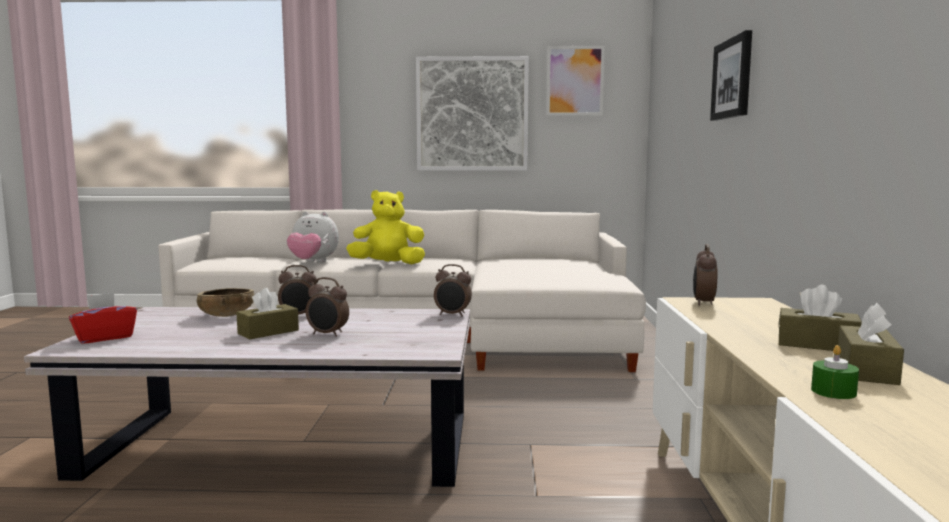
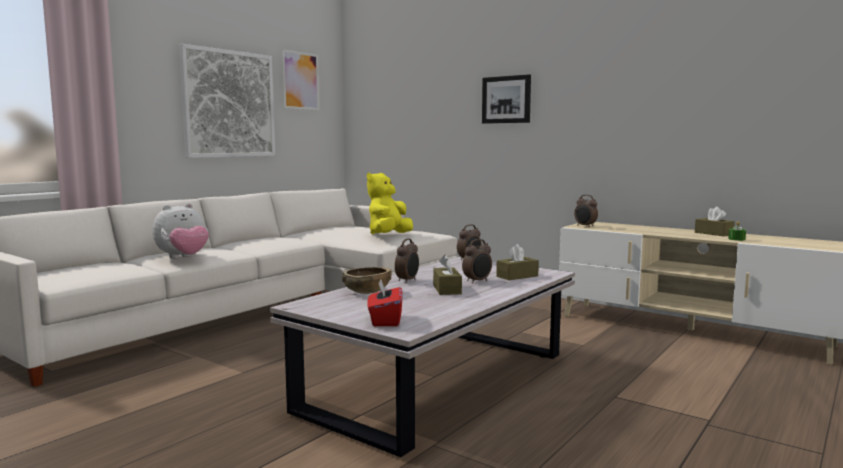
camera: 55 degrees left, 0 degrees up
yellow plush toy [346,190,425,265] -> yellow plush toy moved to [367,172,413,235]
brown tissue box [778,285,862,351] -> brown tissue box moved to [496,244,539,280]

